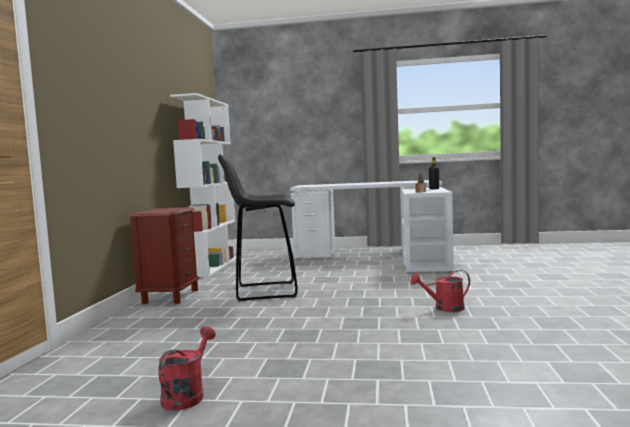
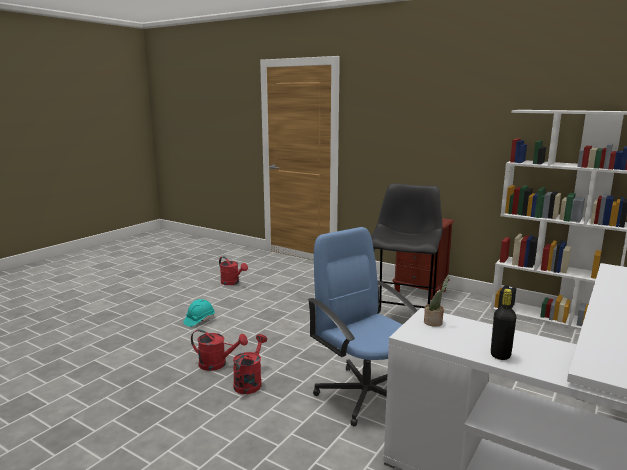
camera: 115 degrees right, 10 degrees up
none -> turquoise hard hat [183,299,215,327]
none -> red watering can [191,330,248,371]
none -> blue office chair [307,227,418,427]

